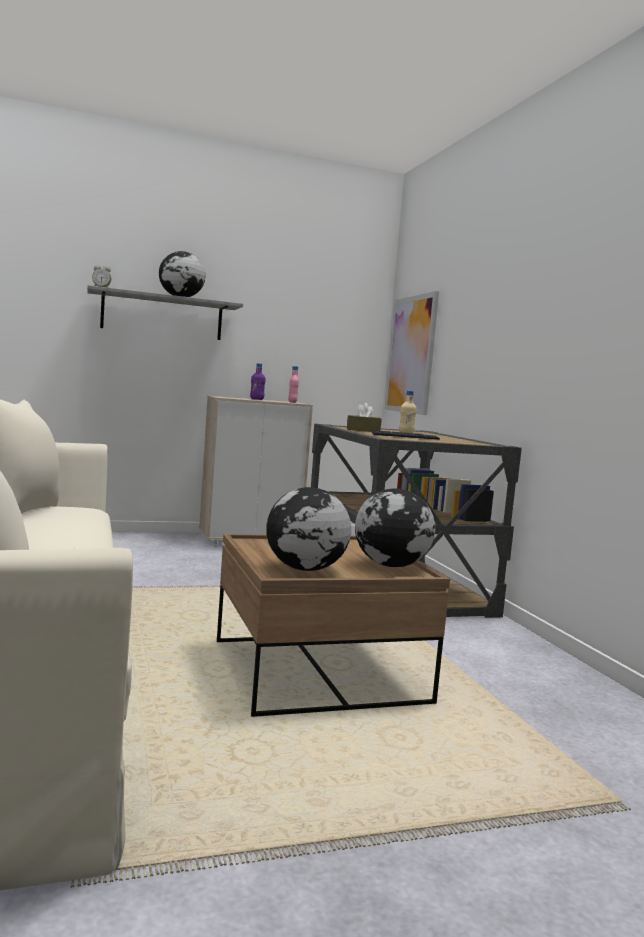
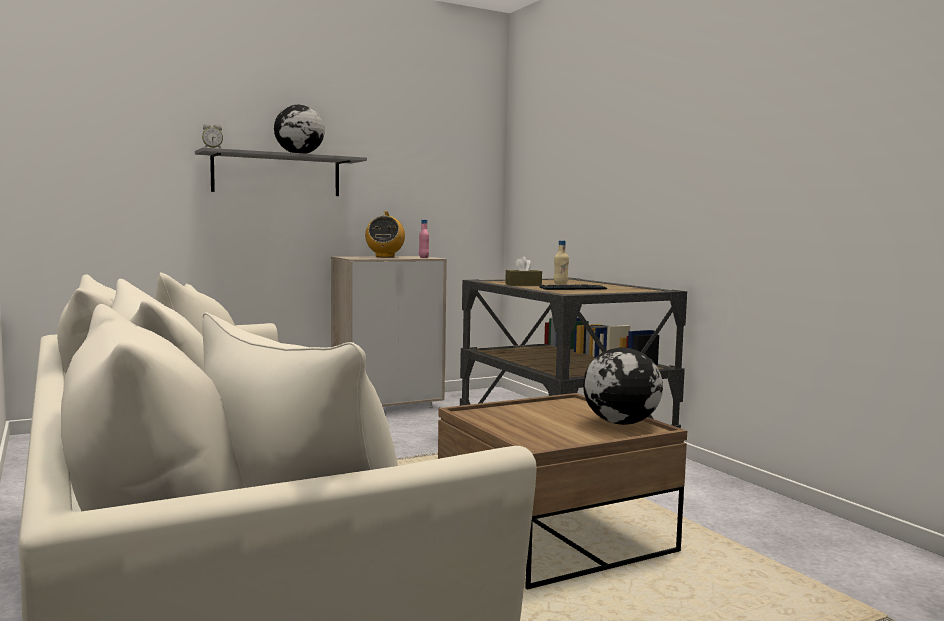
camera: 10 degrees left, 0 degrees up
purple bottle [250,363,266,400] -> radio [365,211,405,257]
globe [266,487,351,571] -> none
picture [385,291,439,415] -> none

